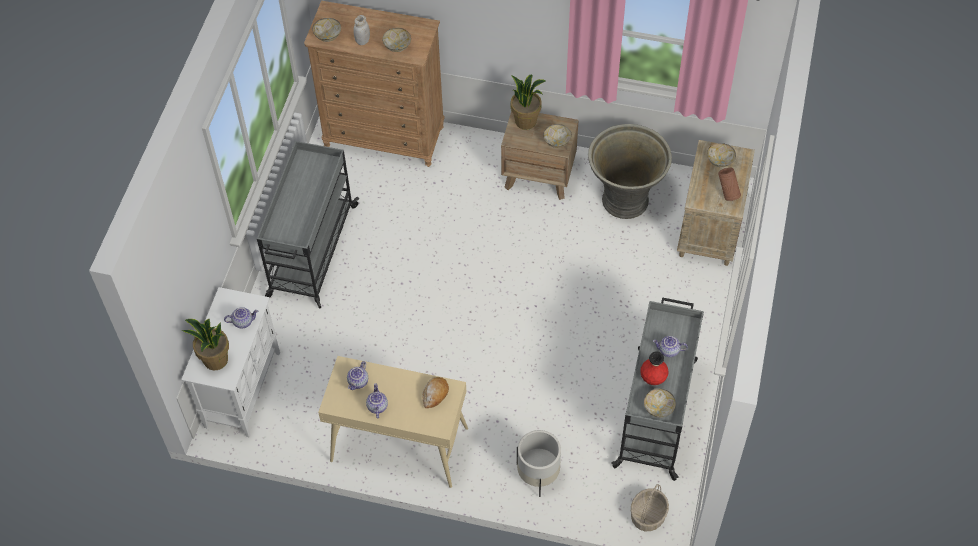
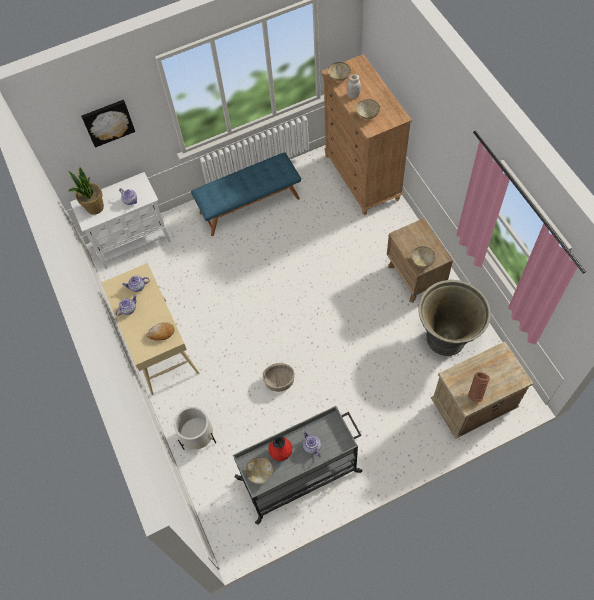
camera: 55 degrees right, 5 degrees up
grey cart [257,141,359,309] -> blue bench [191,152,301,236]
potted plant [511,75,546,130] -> none
basket [631,484,669,531] -> basket moved to [263,363,294,392]
bowl [707,143,736,167] -> none
none -> picture [81,100,135,148]

